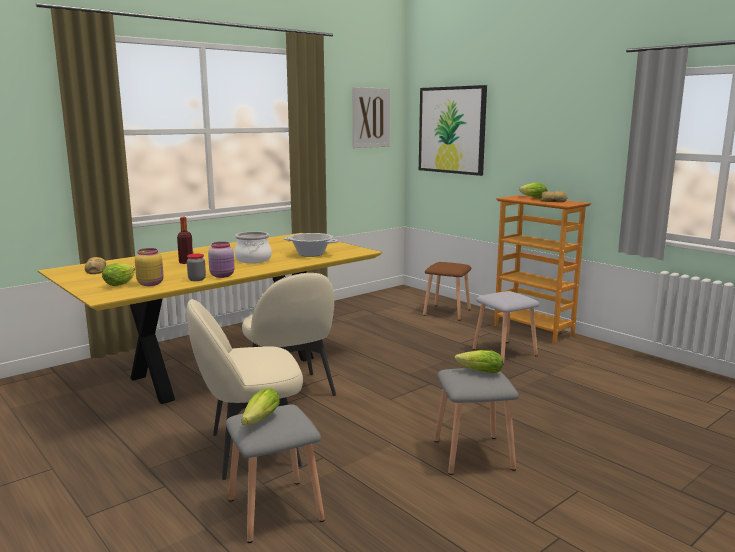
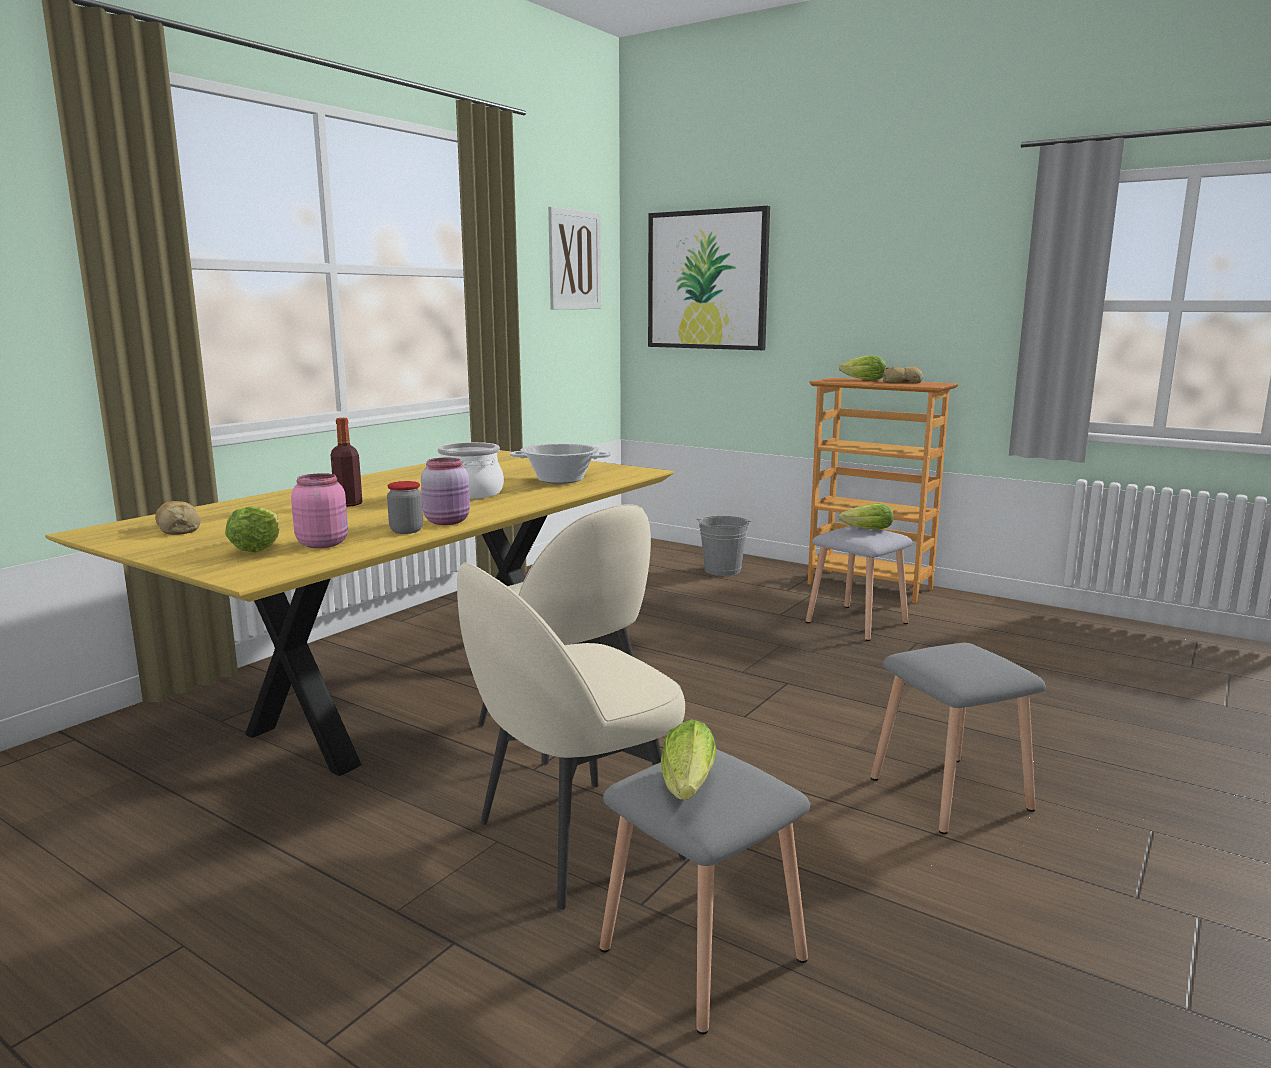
camera: 15 degrees left, 0 degrees up
yellow jar [135,248,164,286] -> pink jar [291,473,348,548]
brown stool [423,262,471,321] -> grey bucket [697,516,752,576]
lettuce [455,350,503,373] -> lettuce moved to [838,503,893,529]

